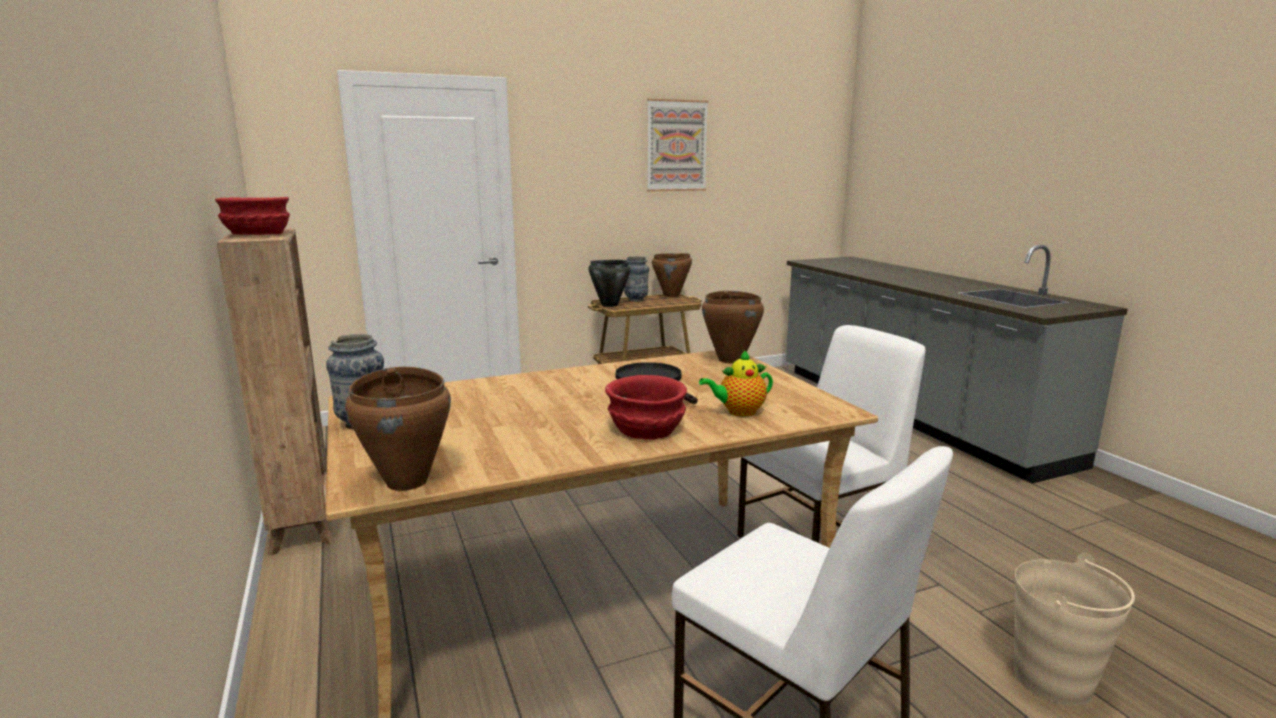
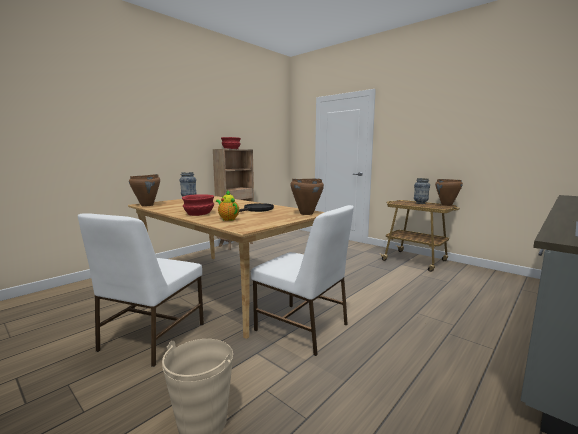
camera: 65 degrees right, 5 degrees down
black cooking pot [588,260,630,307] -> none
picture [647,99,708,191] -> none

